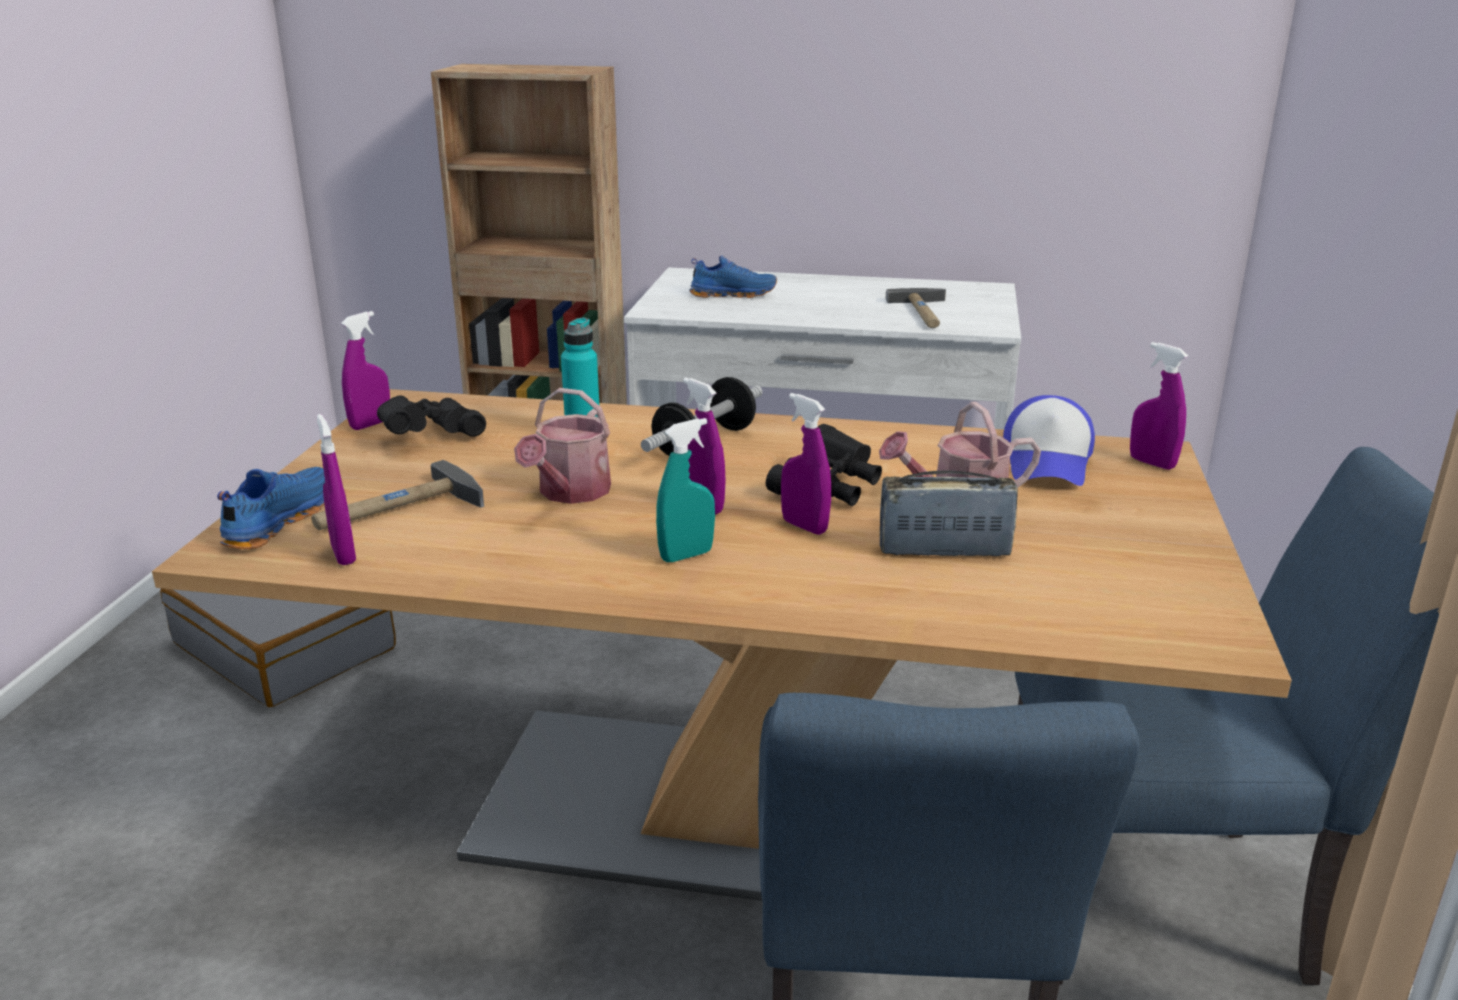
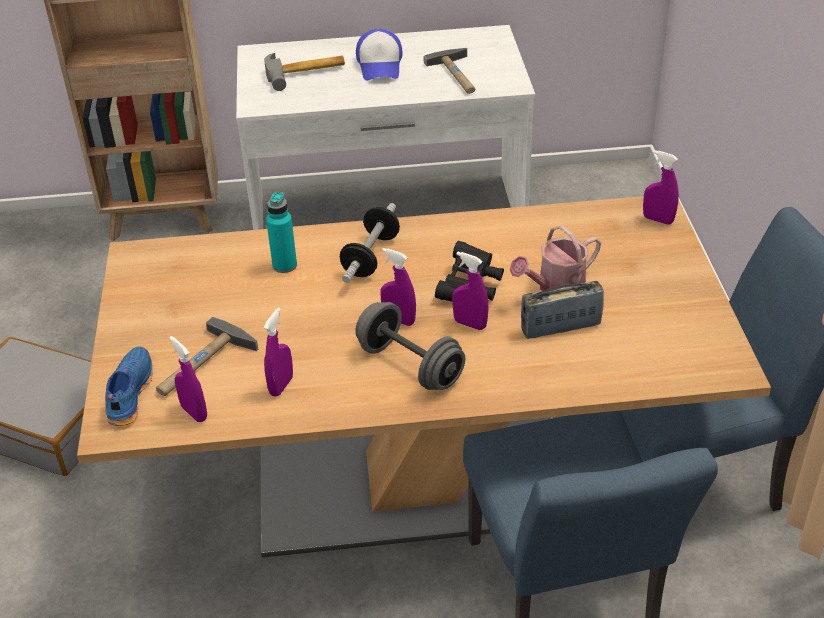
camera: 15 degrees left, 15 degrees up
purple spray bottle [341,311,390,430] -> purple spray bottle moved to [263,307,293,397]
black binoculars [377,396,486,437] -> none
watering can [514,388,611,504] -> none
turquoise spray bottle [656,418,715,562] -> grey dumbbell [355,302,465,390]
blue shoe [689,256,777,298] -> hammer [264,53,345,91]
cap [1003,395,1095,486] -> cap moved to [356,29,402,81]

